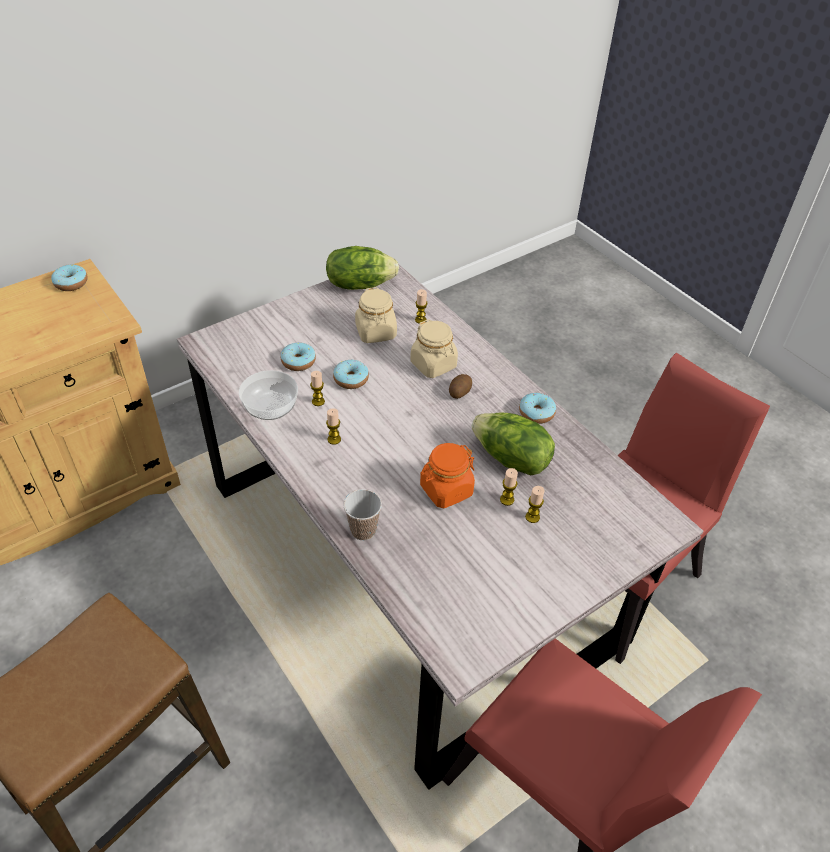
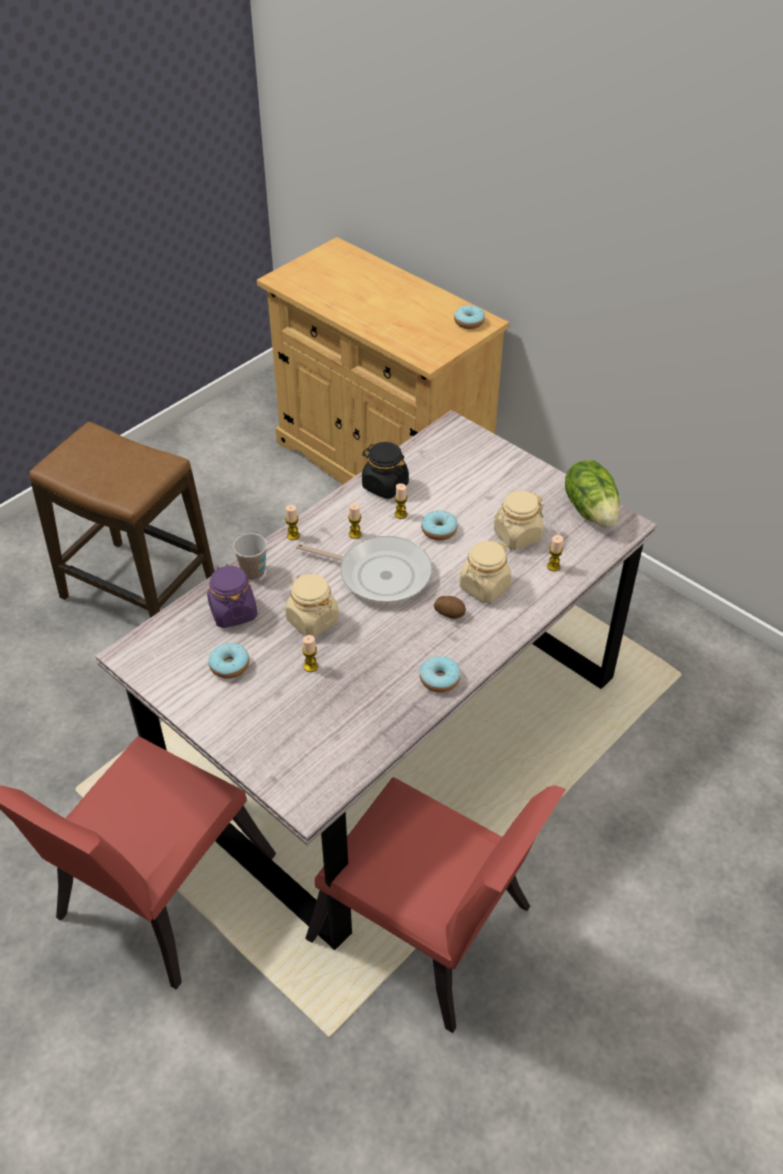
camera: 80 degrees right, 0 degrees up
bowl [239,370,298,420] -> black jar [362,442,409,499]
donut [281,342,316,371] -> donut moved to [209,643,249,679]
orange jar [420,443,475,508] -> beige jar [285,574,339,637]
lettuce [472,412,555,476] -> none
candle [525,486,544,523] -> candle moved to [285,505,300,540]
none -> purple jar [207,564,257,628]
none -> frying pan [296,536,432,603]

